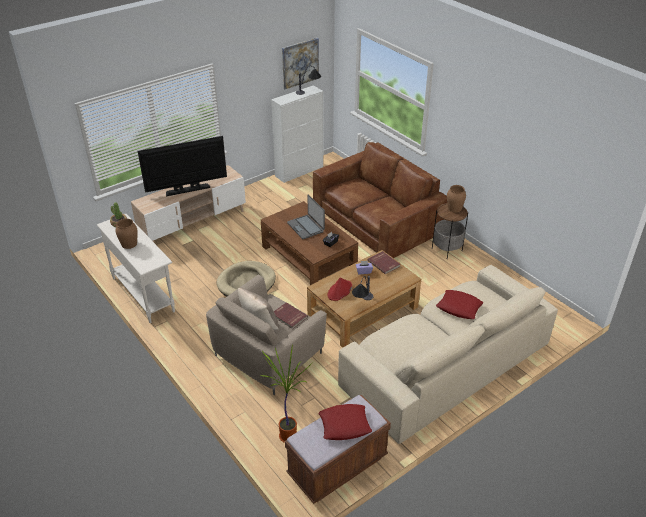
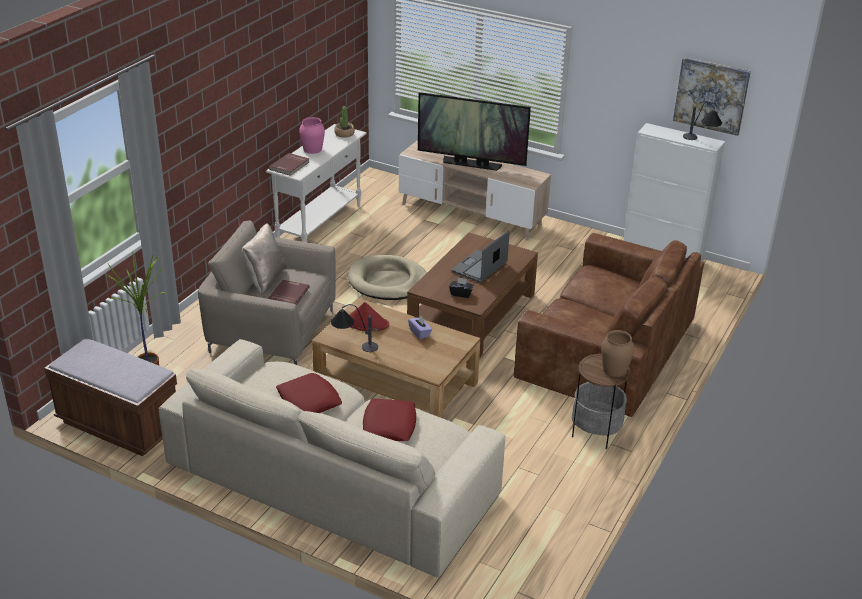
camera: 65 degrees right, 5 degrees down
brown vase [116,219,137,249] -> pink vase [299,117,325,154]
television [138,136,227,196] -> television turned 150 degrees clockwise [418,92,531,171]
red pillow [319,404,372,440] -> red pillow moved to [276,373,342,413]
red book [368,251,400,274] -> red book moved to [269,153,309,176]

